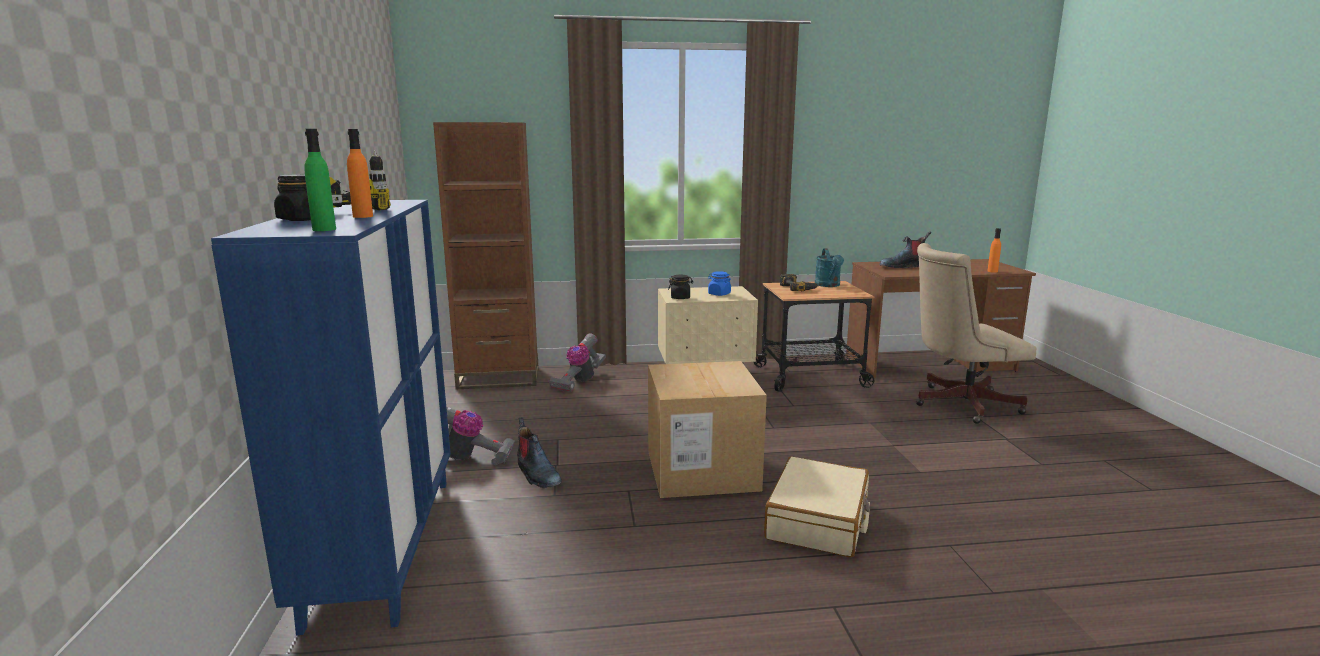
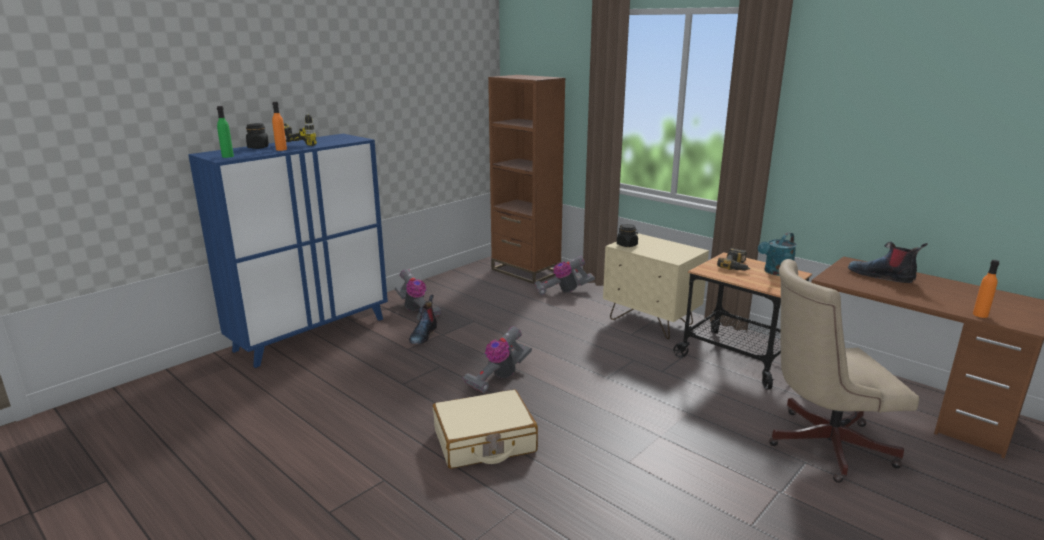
camera: 50 degrees right, 5 degrees up
cardboard box [648,361,767,498] -> vacuum cleaner [463,326,532,393]
blue jar [708,271,731,296] -> none
beige office chair [916,243,1036,424] -> beige office chair turned 45 degrees counterclockwise [769,259,919,483]

